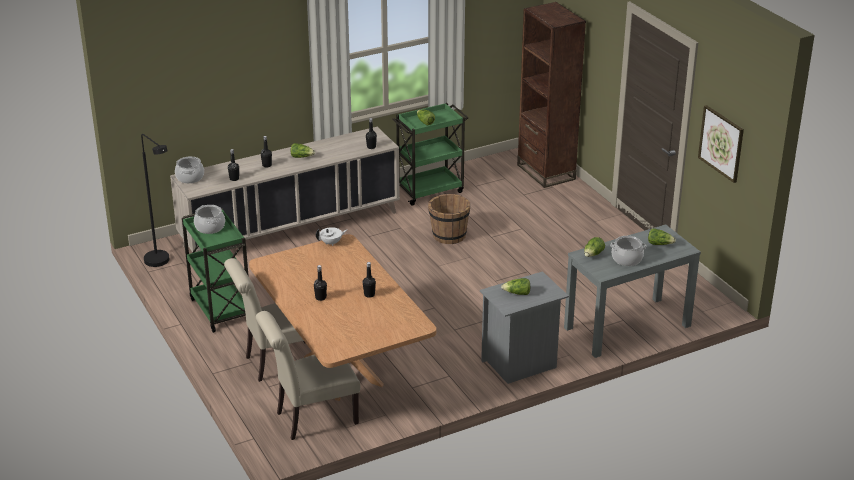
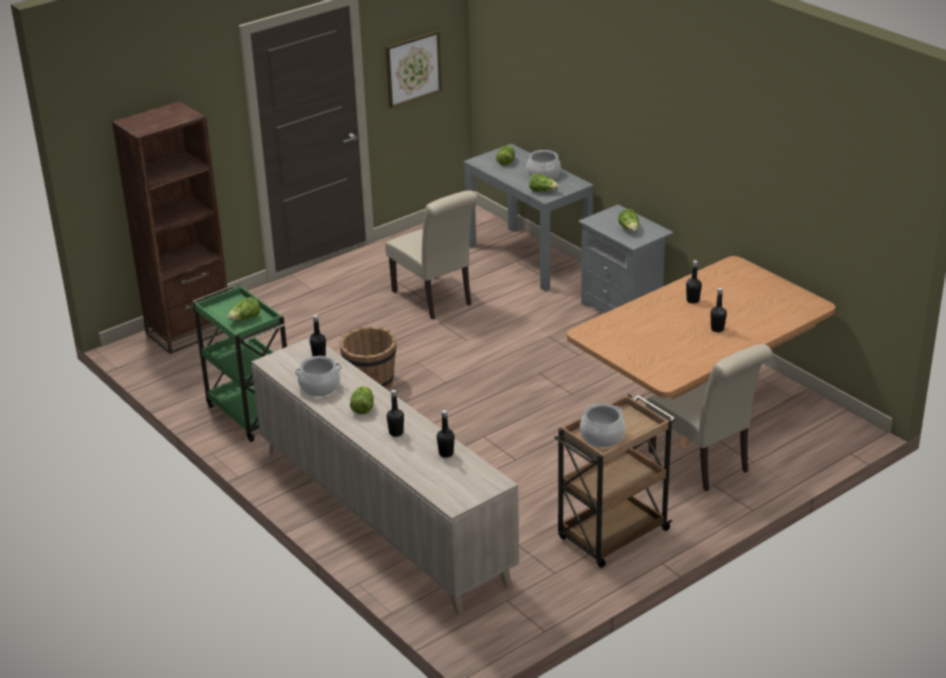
camera: 100 degrees left, 0 degrees up
black floor lamp [141,134,170,267] -> none
cooking pot [175,156,204,183] -> cooking pot moved to [295,356,342,397]
green cart [182,208,248,333] -> brown cart [554,394,675,568]
beige chair [256,311,360,440] -> beige chair moved to [385,190,478,319]
white teapot [316,227,347,246] -> none

